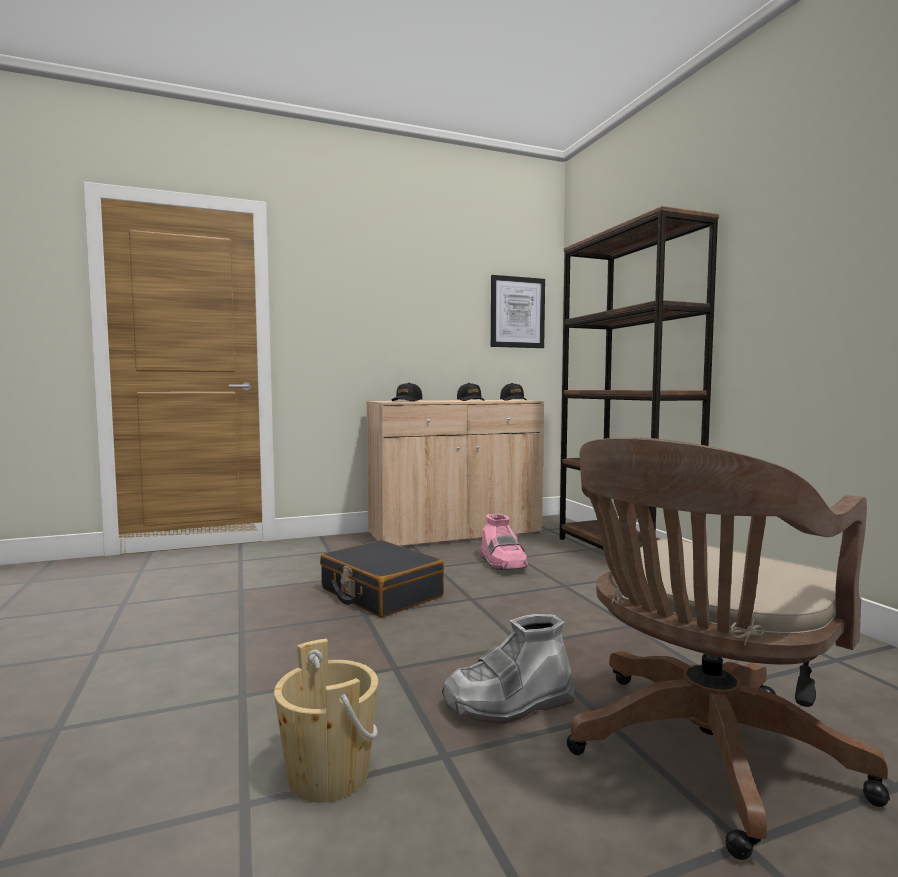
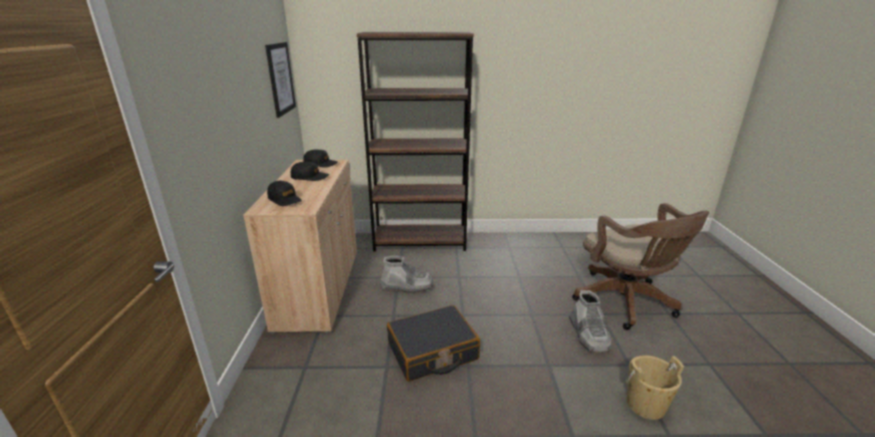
camera: 70 degrees left, 20 degrees up
pink boot [479,514,528,570] -> grey boot [380,256,433,293]

